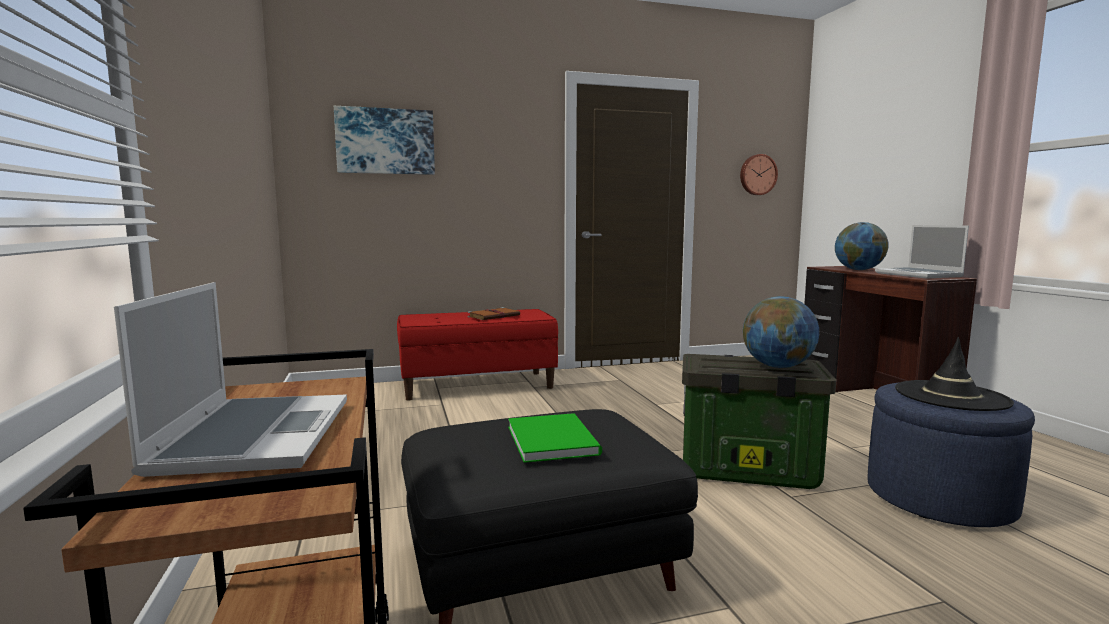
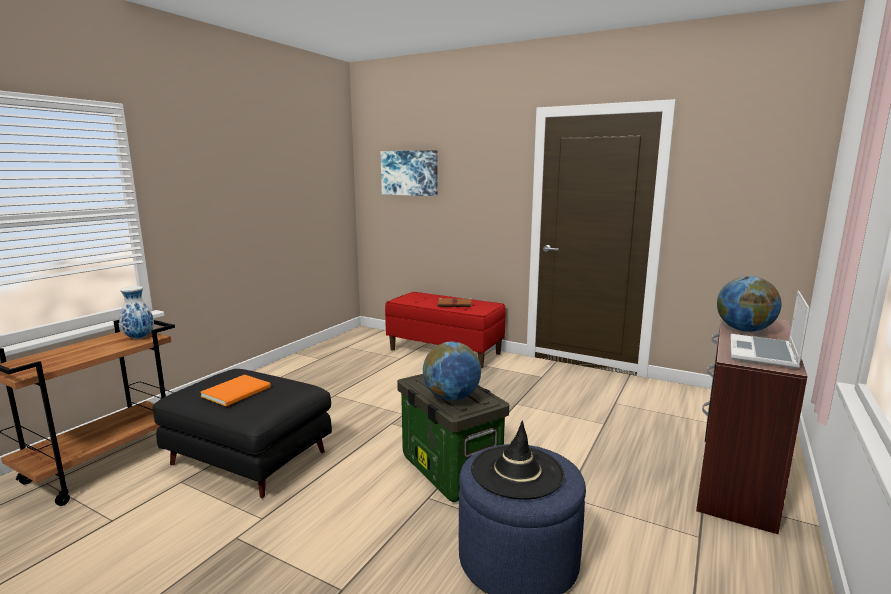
camera: 45 degrees right, 5 degrees up
laptop [114,282,347,477] -> none
green book [508,413,602,463] -> orange book [201,375,271,406]
wall clock [740,154,778,195] -> none
none -> vase [119,286,154,339]

